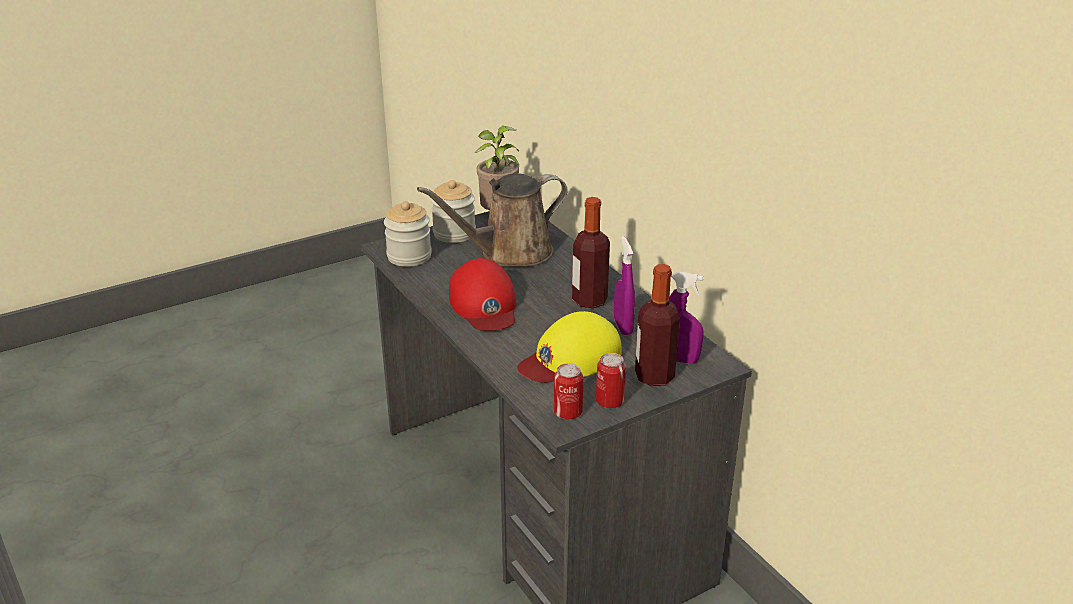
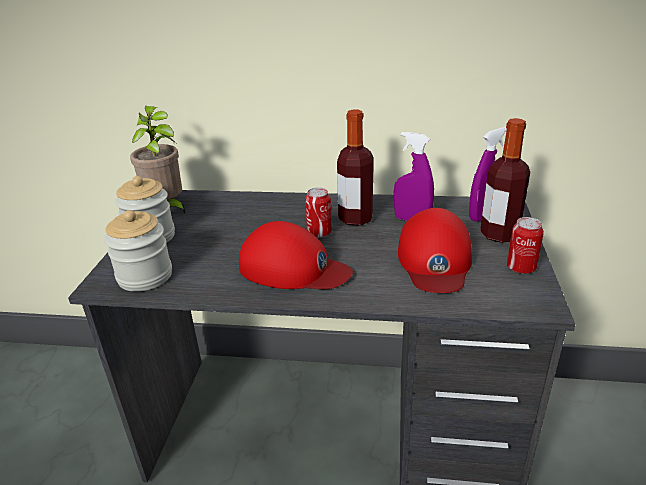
camera: 50 degrees left, 0 degrees up
brown watering can [417,173,567,267] -> none
yellow cap [518,311,622,383] -> red cap [398,208,472,293]
can [554,363,583,419] -> can moved to [305,187,332,238]

